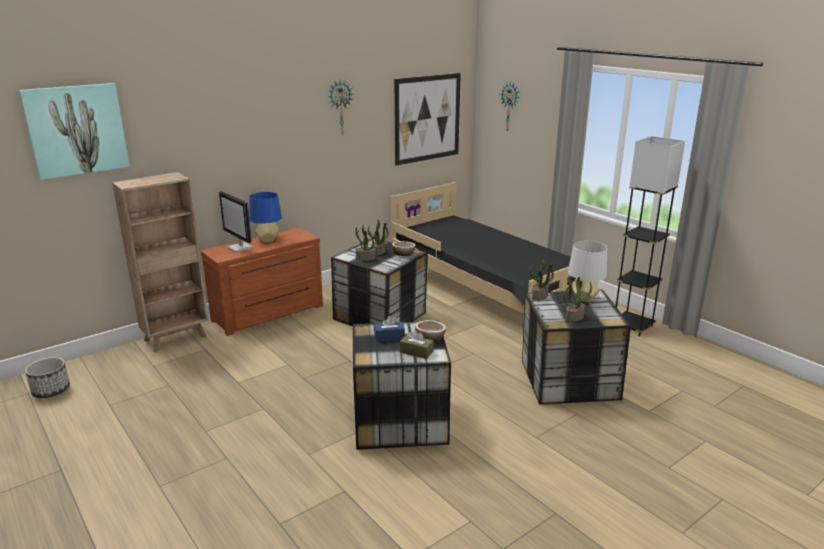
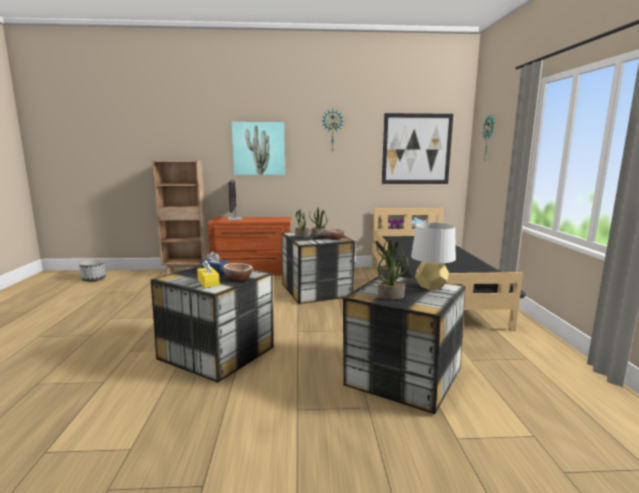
camera: 35 degrees right, 10 degrees down
picture [19,83,130,180] -> picture moved to [232,122,285,175]
blue table lamp [250,192,282,242] -> none
brown tissue box [400,330,433,359] -> yellow tissue box [197,260,220,288]
black floor lamp [616,136,685,337] -> none

